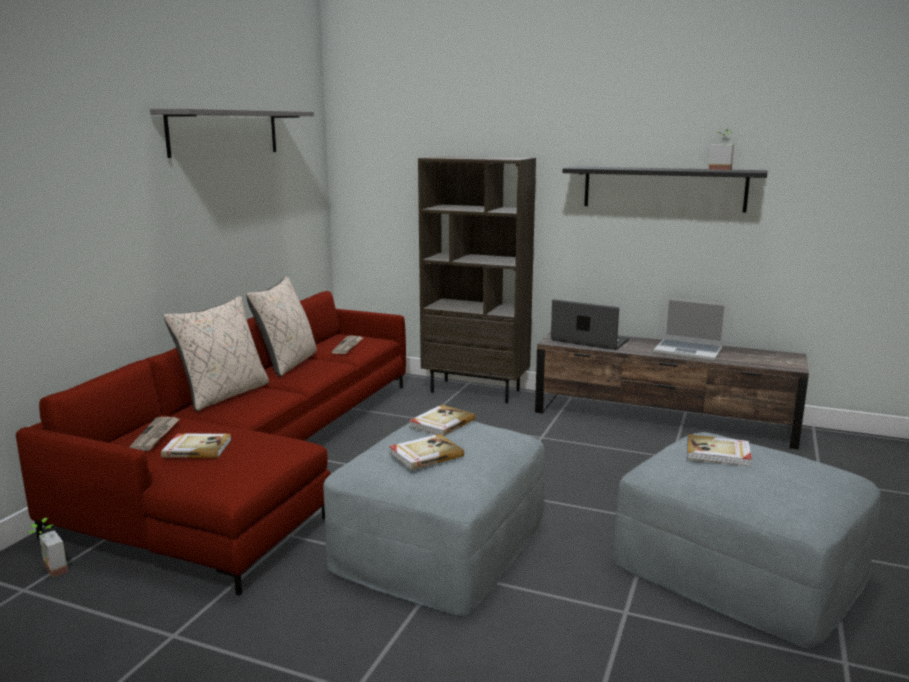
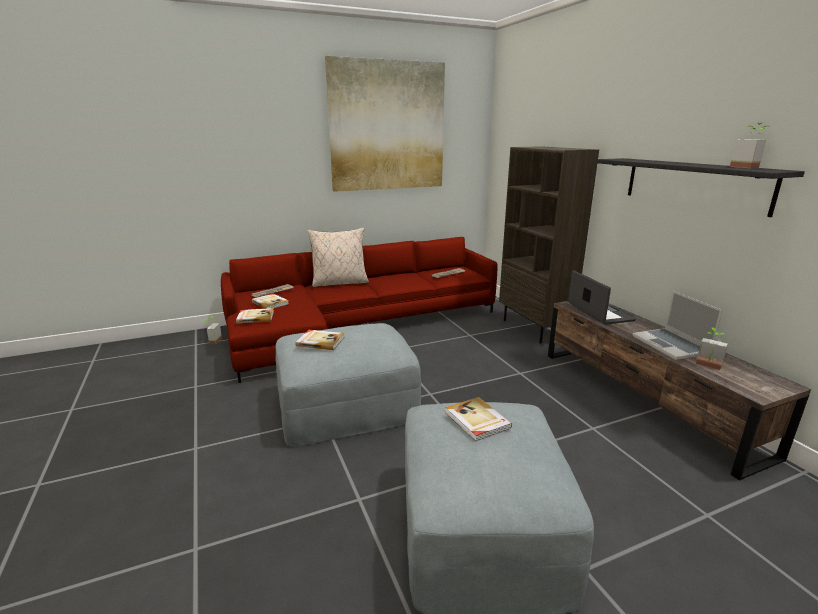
camera: 45 degrees right, 5 degrees up
grey shelf [150,109,314,158] -> picture [325,56,445,192]
beige pillow [246,277,317,377] -> none
book [409,405,476,436] -> book moved to [236,308,274,323]
none -> potted plant [696,328,728,370]

